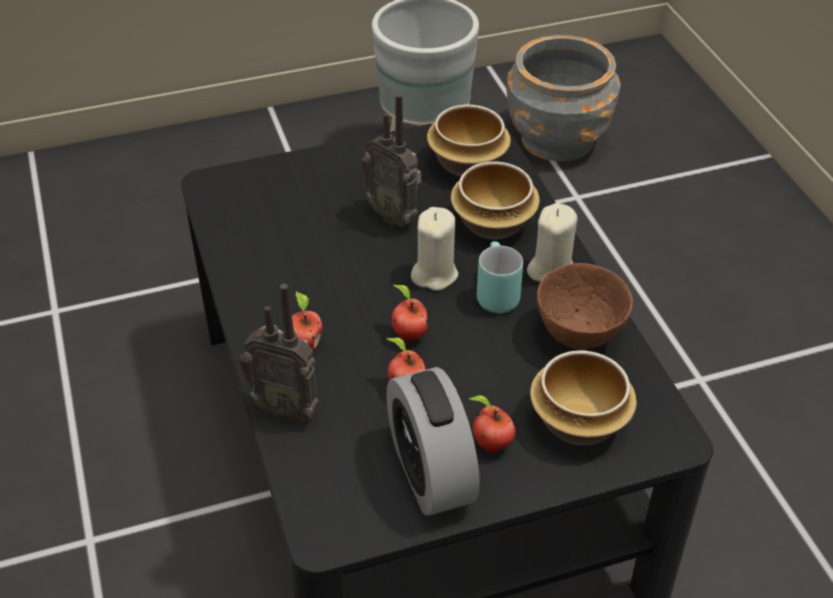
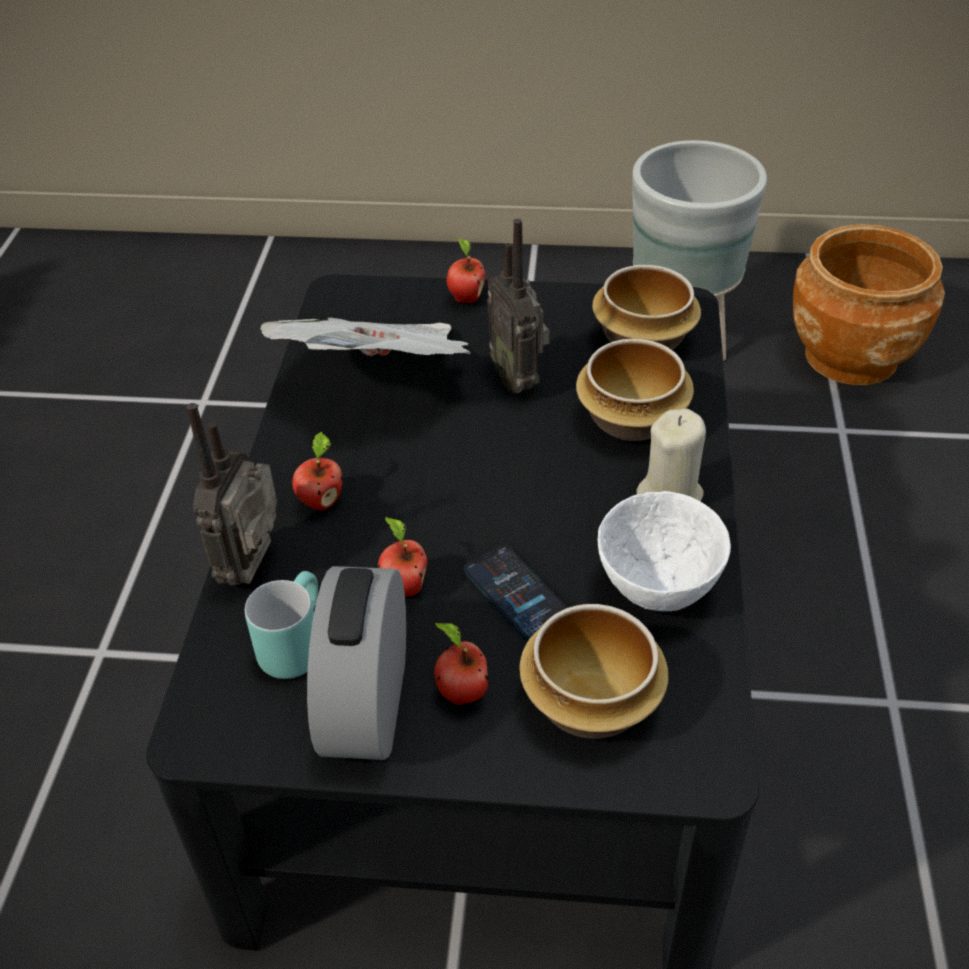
camera: 25 degrees right, 0 degrees up
radio [239,284,319,422] -> radio turned 60 degrees clockwise [187,403,277,585]
apple [391,284,428,342] -> apple moved to [446,238,485,303]
beige candle [411,207,459,291] -> none
turquoise mug [477,241,523,313] -> turquoise mug moved to [245,571,318,679]
grey planter [506,35,621,161] -> brown planter [793,224,945,385]
brown bowl [537,263,633,349] -> white bowl [598,491,731,611]
none -> newspaper [260,318,472,356]
none -> phone [464,545,569,641]

